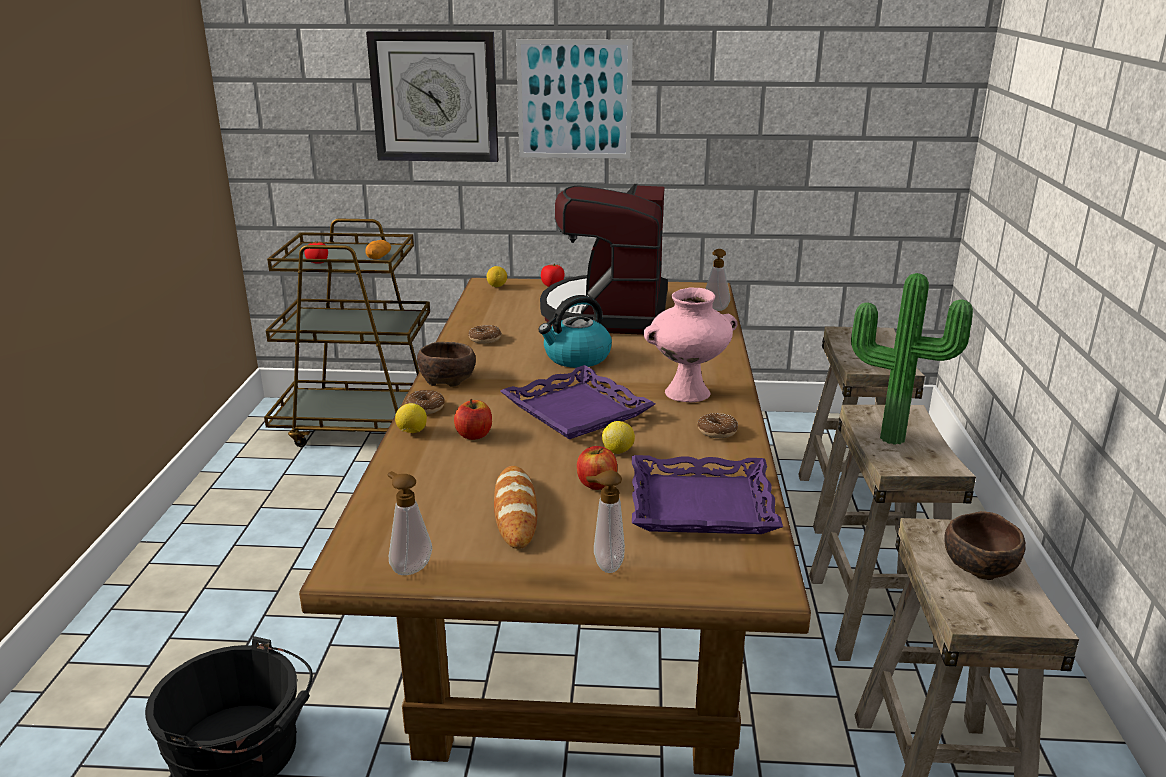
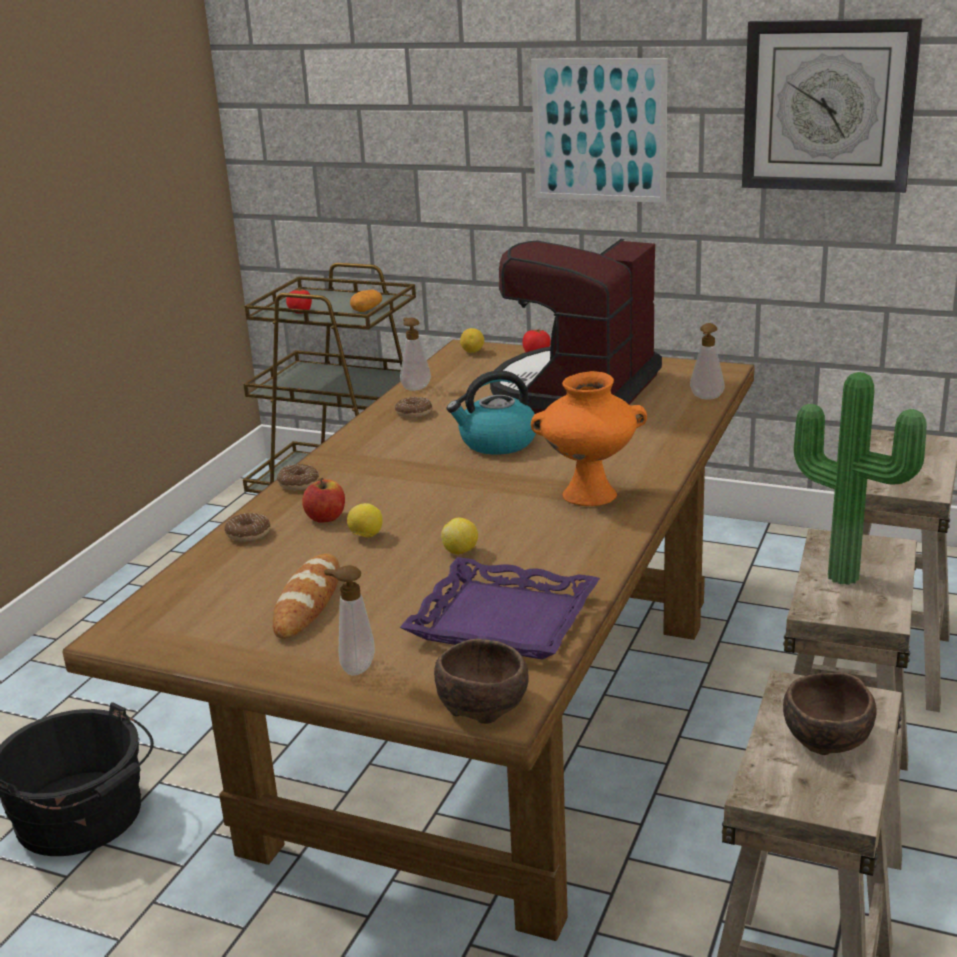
camera: 20 degrees right, 0 degrees up
wall clock [366,31,499,162] -> wall clock moved to [742,18,922,193]
soap dispenser [388,471,432,575] -> soap dispenser moved to [400,317,431,391]
lemon [395,403,427,433] -> lemon moved to [347,503,383,538]
brown bowl [417,342,476,387] -> brown bowl moved to [434,639,528,724]
purple tray [500,365,655,439] -> none
apple [577,446,617,490] -> none
pink vase [644,287,738,402] -> orange vase [531,371,647,506]
donut [698,413,738,438] -> donut moved to [224,513,270,542]

